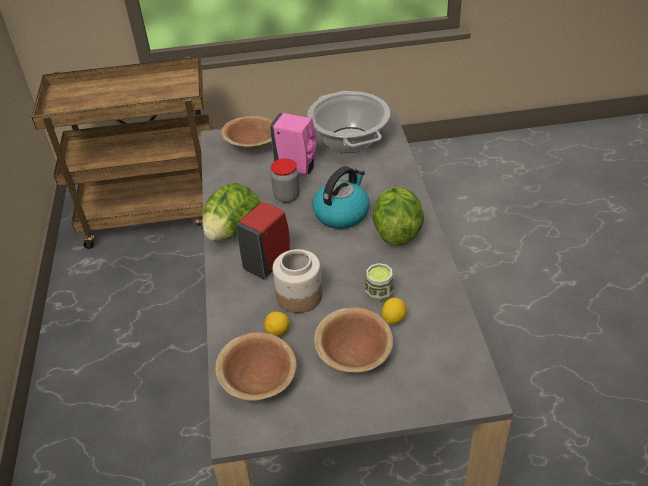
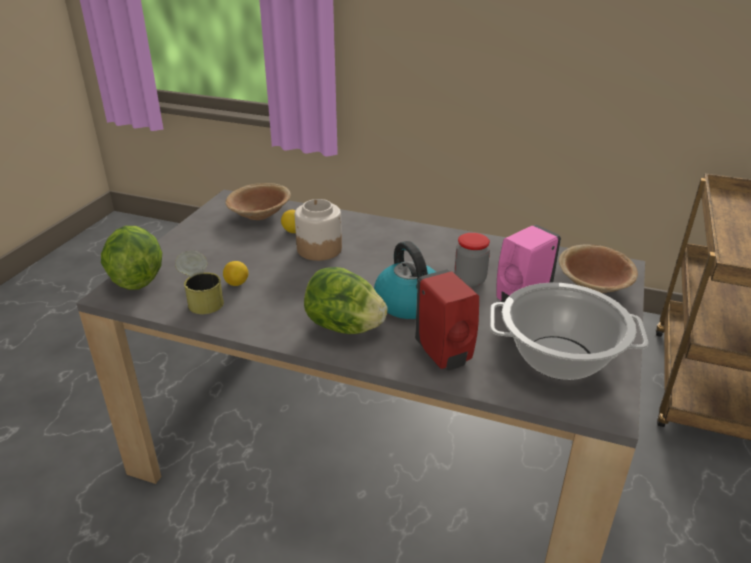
camera: 115 degrees right, 10 degrees down
lettuce [202,183,260,241] -> lettuce moved to [101,226,162,290]
red soap dispenser [236,202,290,279] -> red soap dispenser moved to [415,269,479,371]
brown bowl [314,307,393,373] -> none
cup [365,263,394,302] -> none
none -> can [175,250,224,314]

